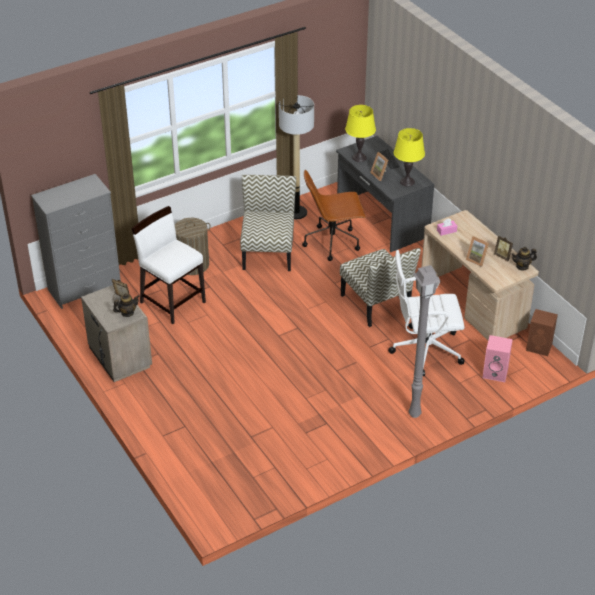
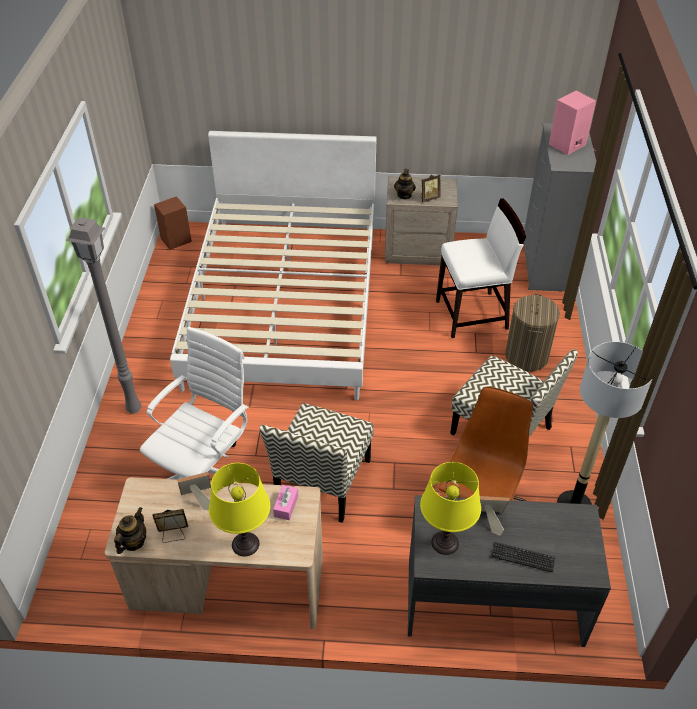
camera: 125 degrees right, 5 degrees up
chair [340,248,421,327] -> chair turned 75 degrees counterclockwise [259,403,374,523]
yellow table lamp [345,105,376,162] -> yellow table lamp moved to [209,463,270,557]
pink speaker [482,335,513,382] -> pink speaker moved to [549,91,596,155]
brown speaker [526,309,558,356] -> brown speaker moved to [154,196,192,250]
none -> white bed [170,131,377,400]

